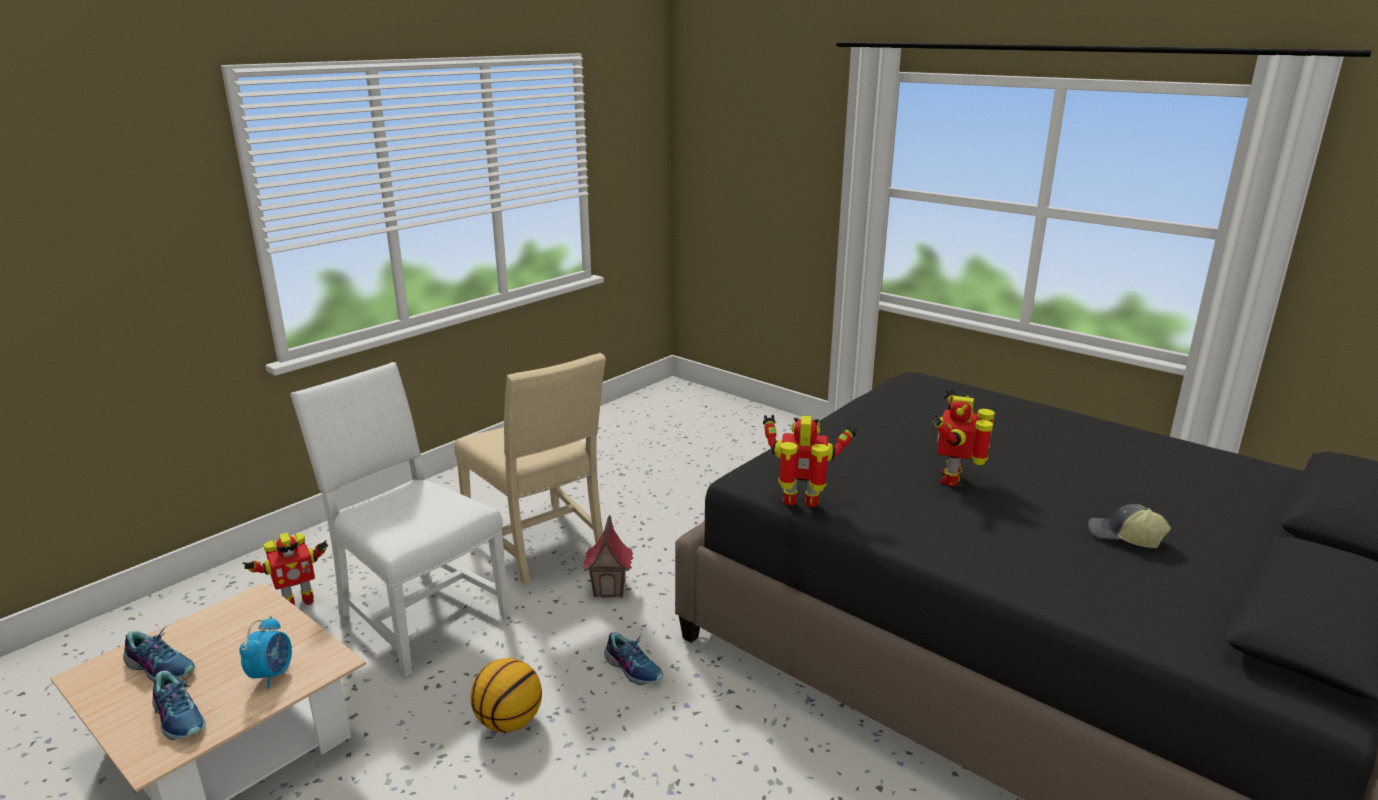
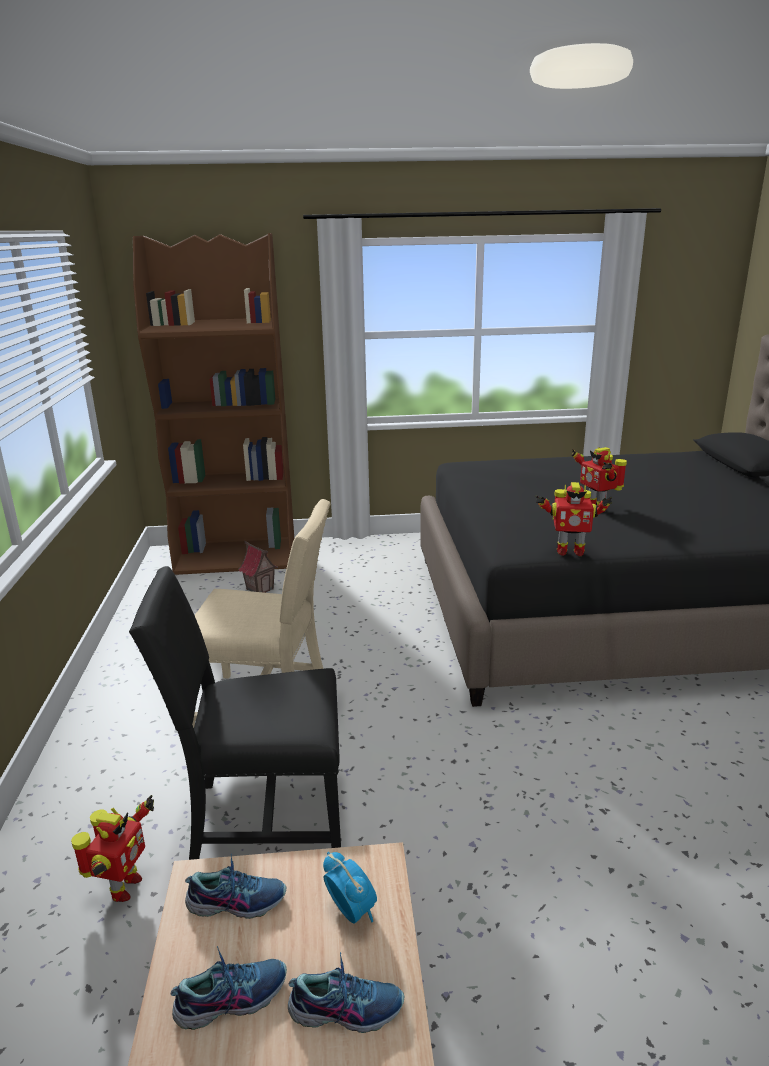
camera: 45 degrees left, 0 degrees up
white chair [290,362,510,676] -> black chair [129,566,341,860]
basketball [470,658,542,733] -> none
toy house [583,514,633,597] -> toy house moved to [238,541,278,593]
shoe [604,632,663,685] -> shoe moved to [185,854,286,919]
toy robot [763,415,858,507] -> toy robot turned 135 degrees counterclockwise [535,482,612,556]
cap [1088,504,1171,548] -> none
none -> brown bookcase [133,233,294,575]

